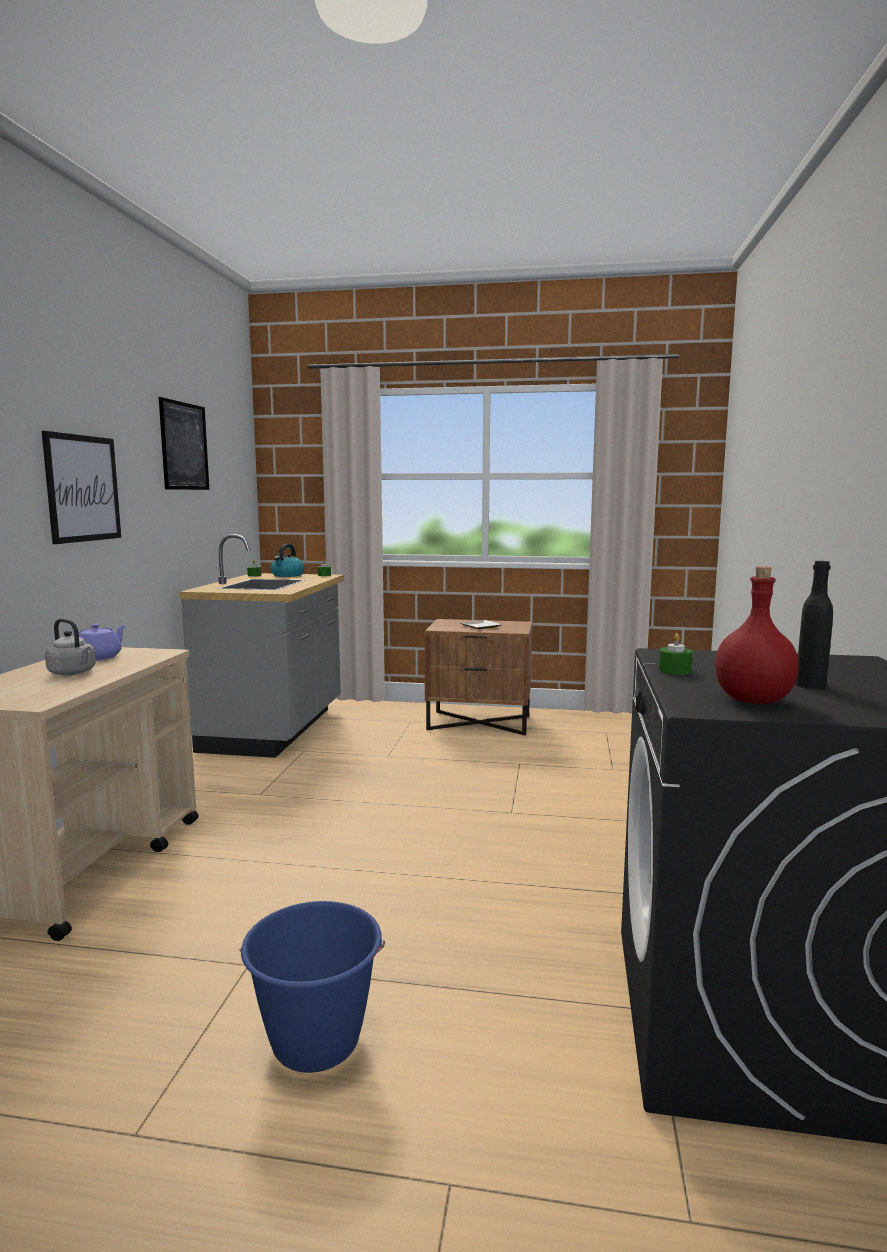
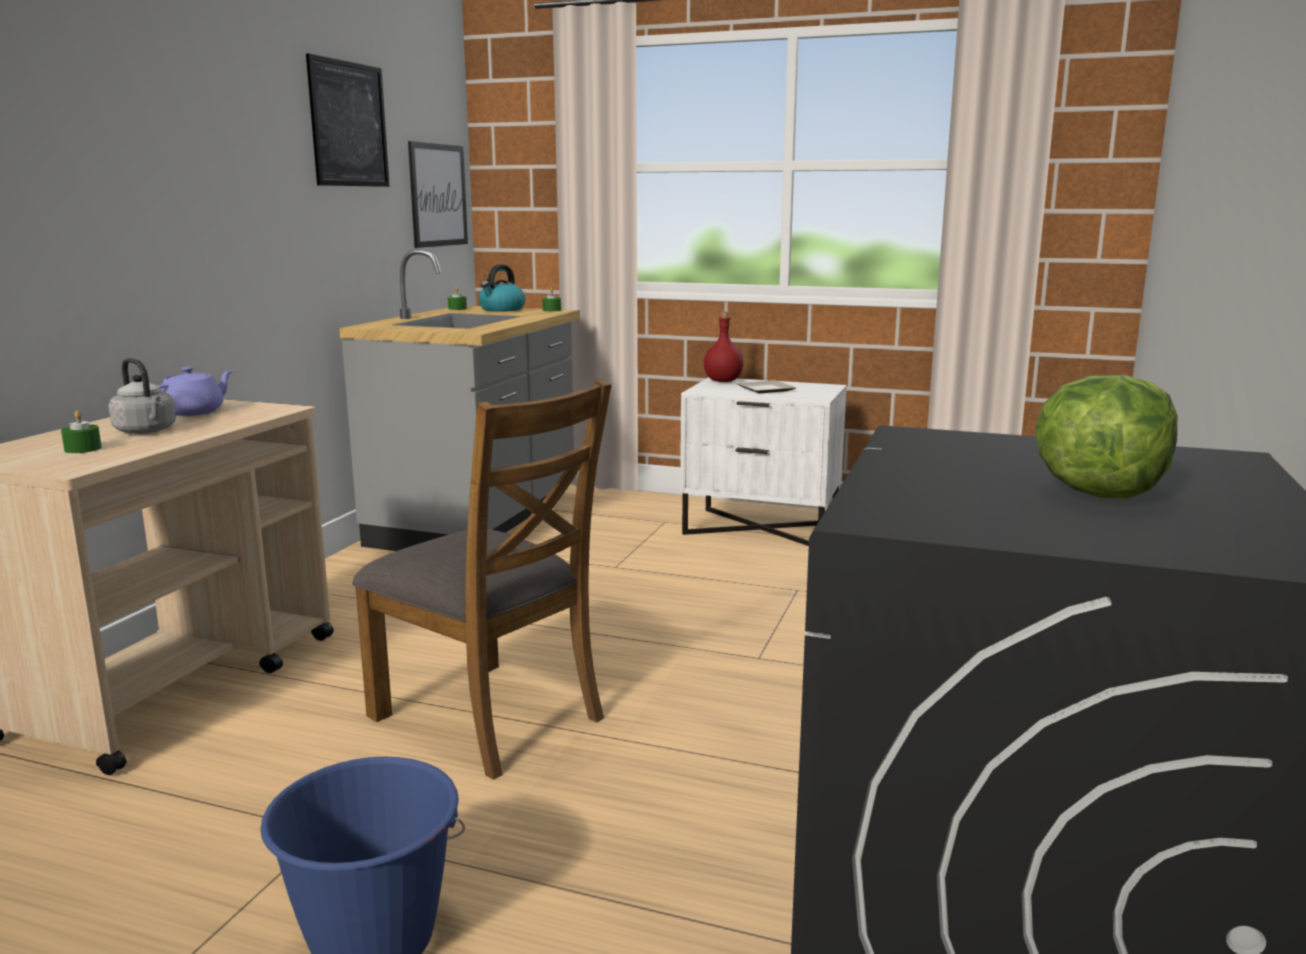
camera: 10 degrees right, 5 degrees up
picture [42,431,121,544] -> picture moved to [408,141,468,248]
brown nightstand [425,619,532,735] -> white nightstand [680,377,847,546]
green candle [658,633,693,675] -> green candle moved to [61,411,102,453]
red bottle [715,566,799,704] -> red bottle moved to [704,312,744,382]
black bottle [795,561,833,689] -> lettuce [1035,375,1177,499]
none -> brown chair [353,379,612,780]

